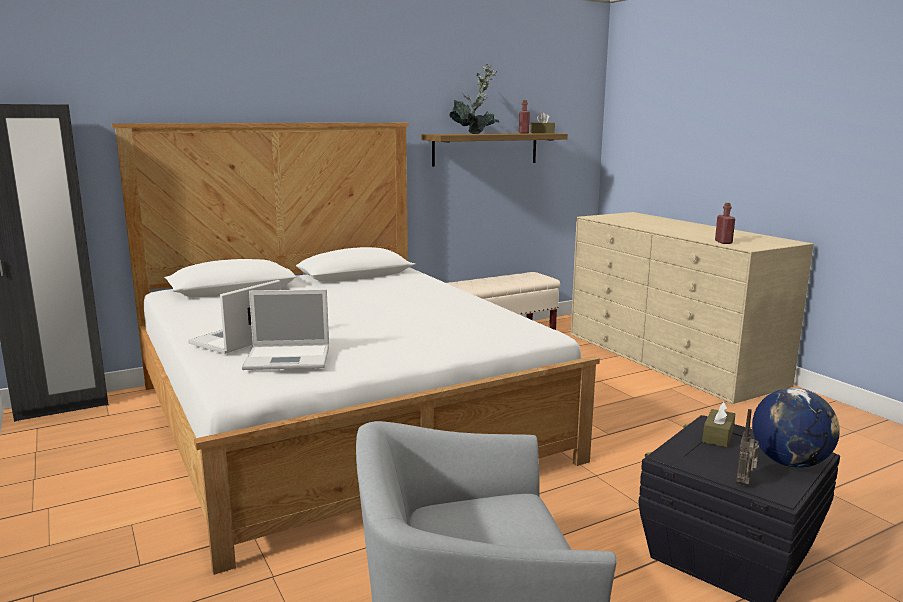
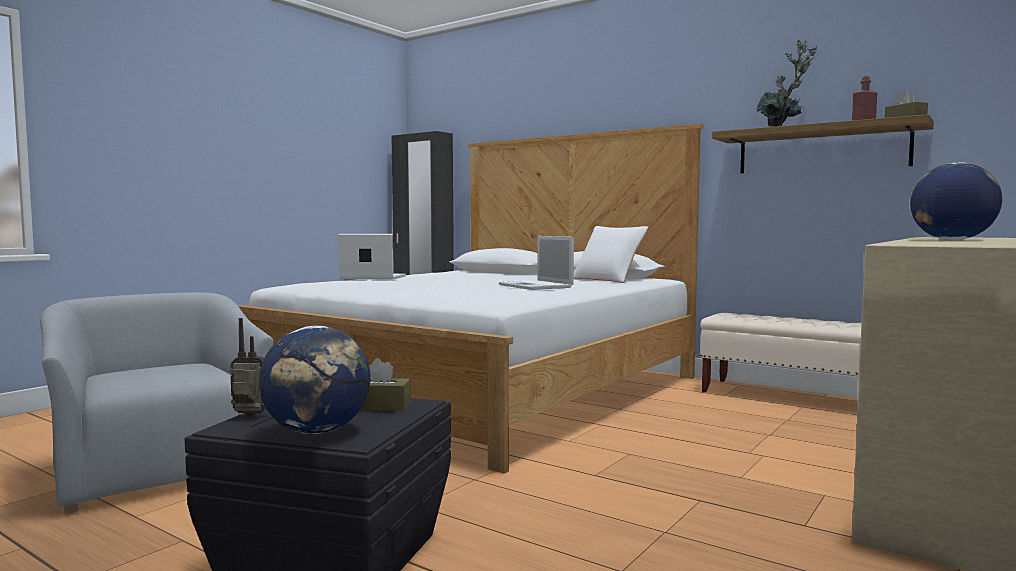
camera: 65 degrees right, 10 degrees down
laptop [242,289,329,370] -> laptop moved to [499,236,574,290]
red bottle [715,203,735,244] -> none
none -> white pillow [574,226,648,283]
none -> globe [910,162,1002,240]

